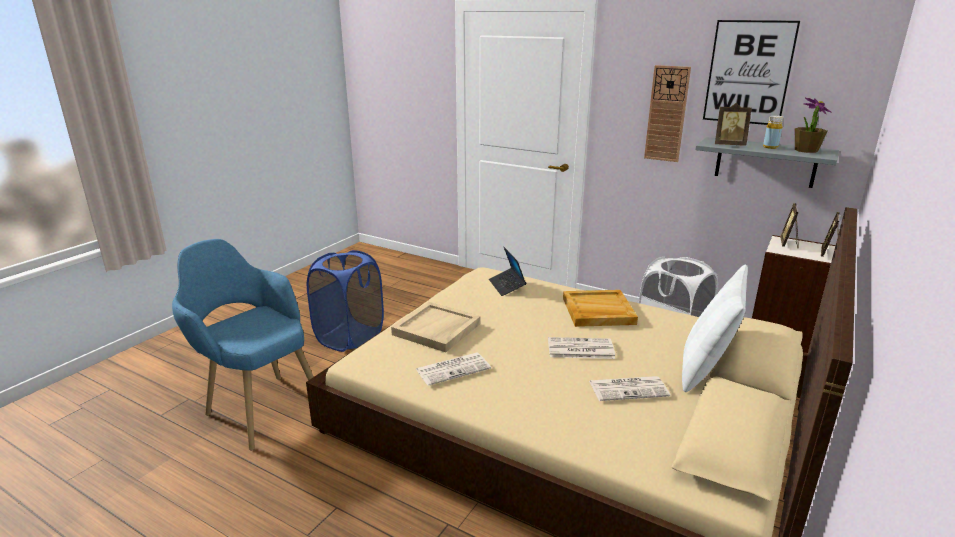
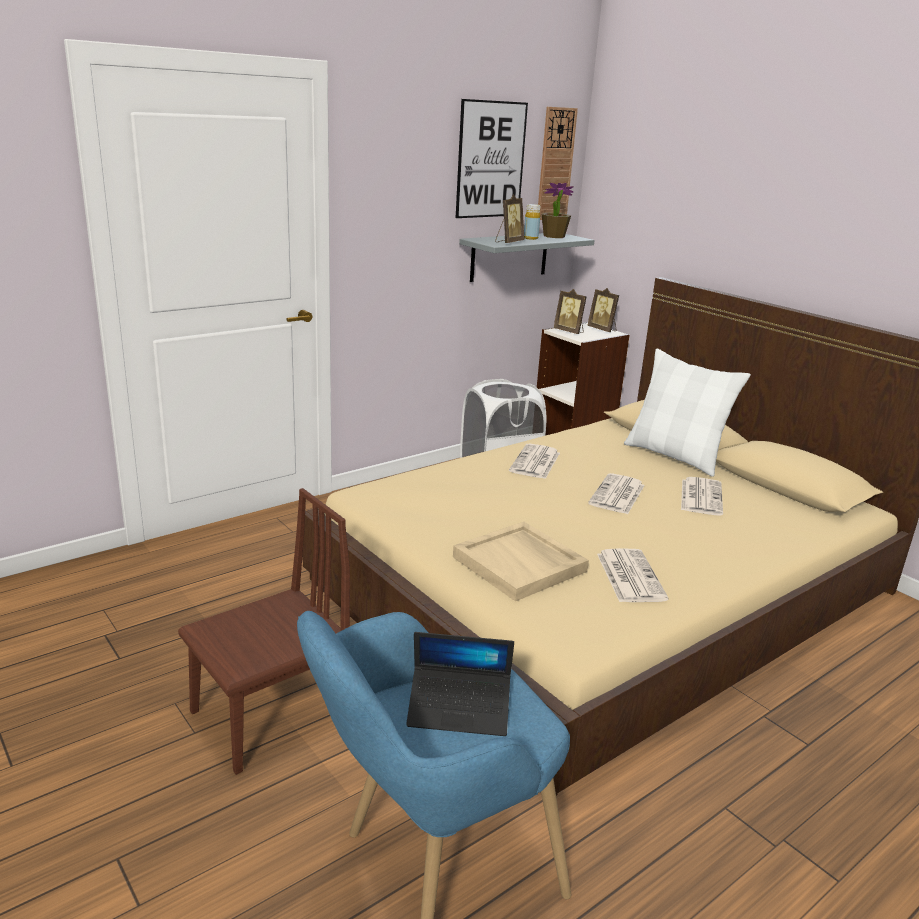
camera: 70 degrees left, 0 degrees up
blue laundry basket [307,250,384,352] -> brown chair [178,488,350,775]
laptop [489,247,526,296] -> laptop moved to [406,632,514,736]
beige tray [563,290,638,327] -> newspaper [509,444,560,479]
wall clock [644,65,691,162] -> wall clock moved to [538,107,578,220]

